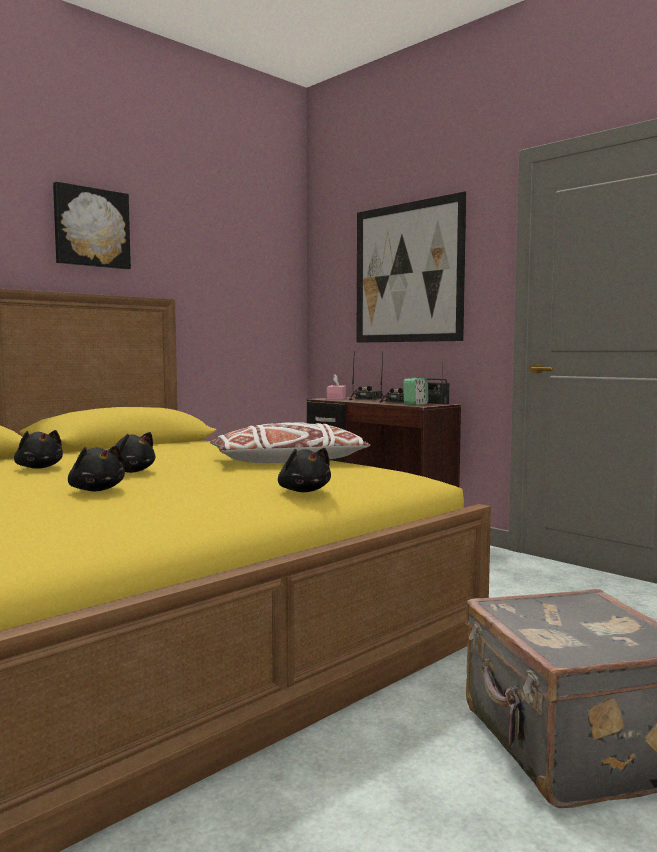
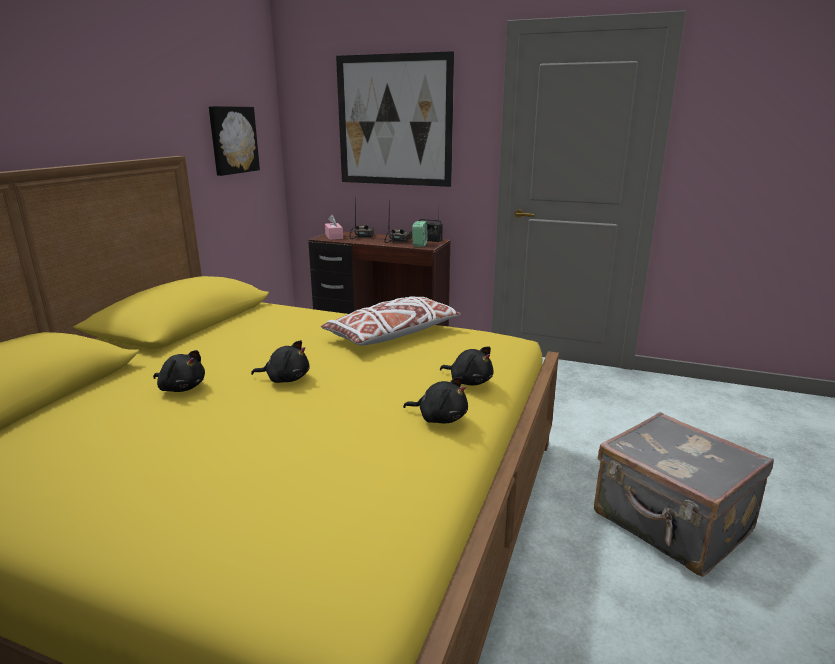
camera: 25 degrees left, 15 degrees up
picture [53,182,131,269] -> picture moved to [209,106,260,176]
black plush toy [68,445,125,491] -> black plush toy moved to [403,377,468,423]

